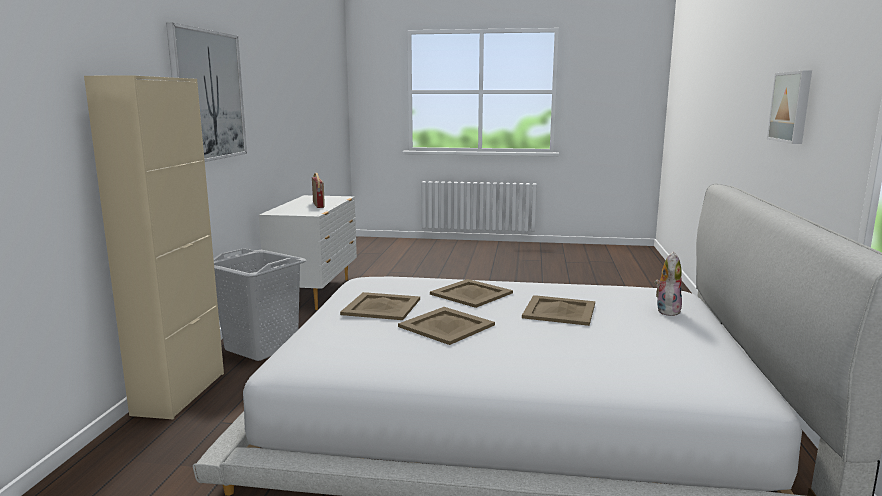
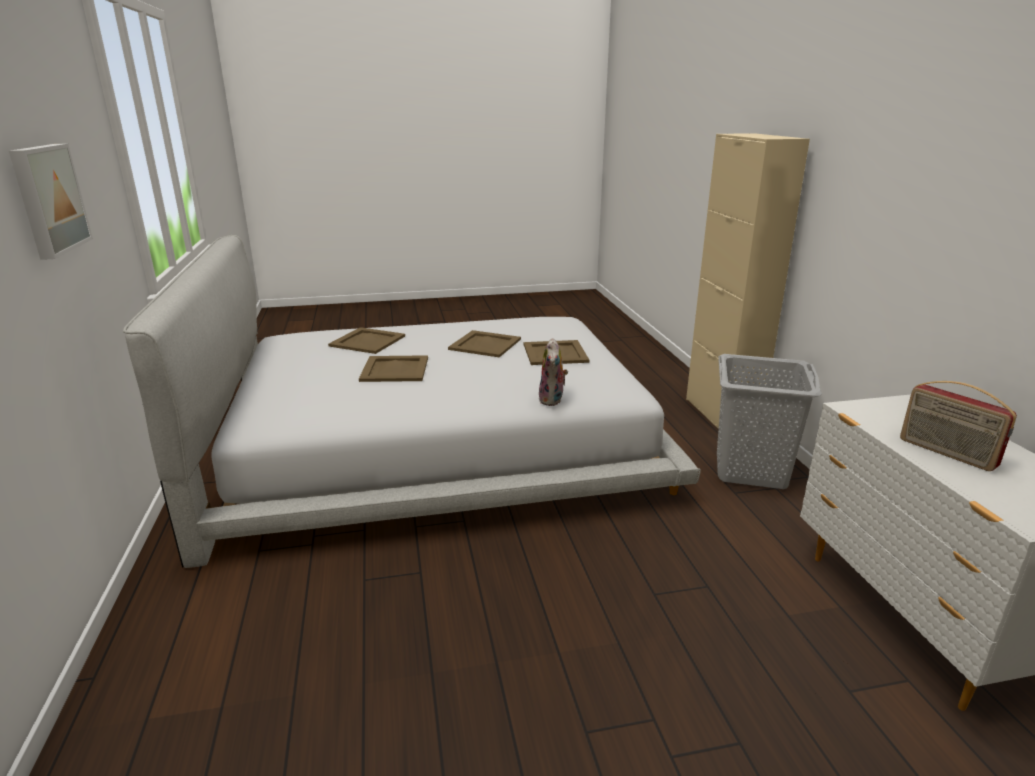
camera: 160 degrees right, 10 degrees up
picture [166,23,247,162] -> none
beige tray [430,279,513,308] -> beige tray moved to [328,327,405,354]
plush toy [655,252,682,316] -> plush toy moved to [539,338,568,406]

